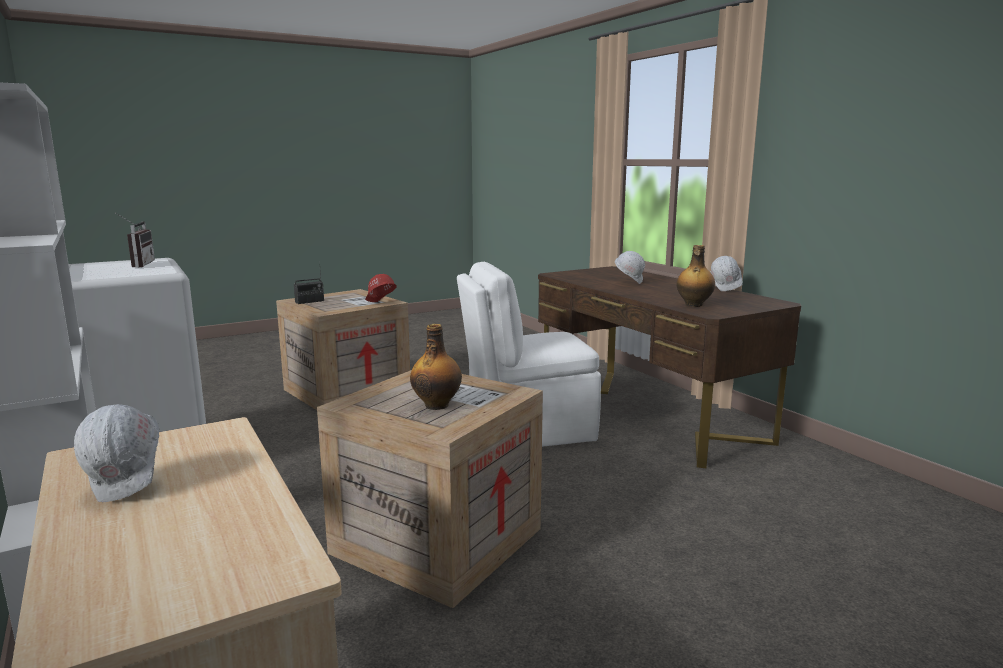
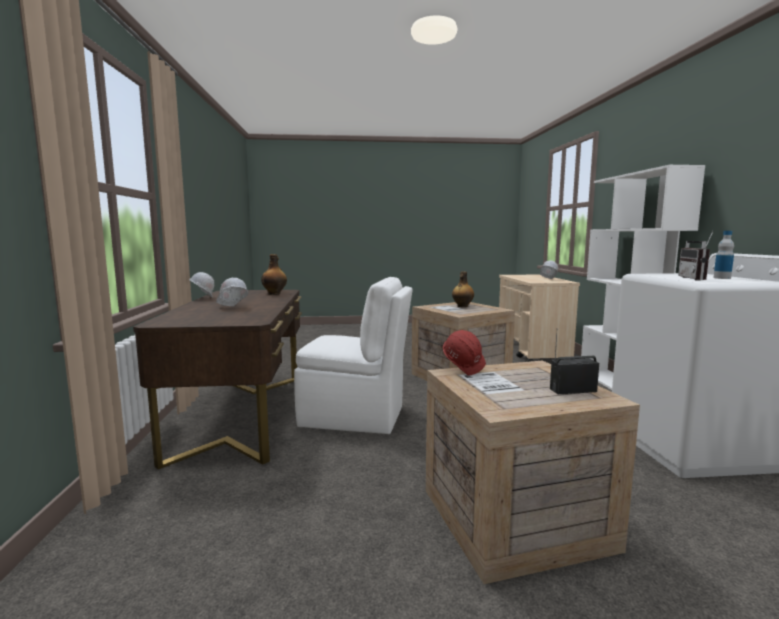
camera: 155 degrees left, 5 degrees down
none -> bottle [713,231,734,279]

